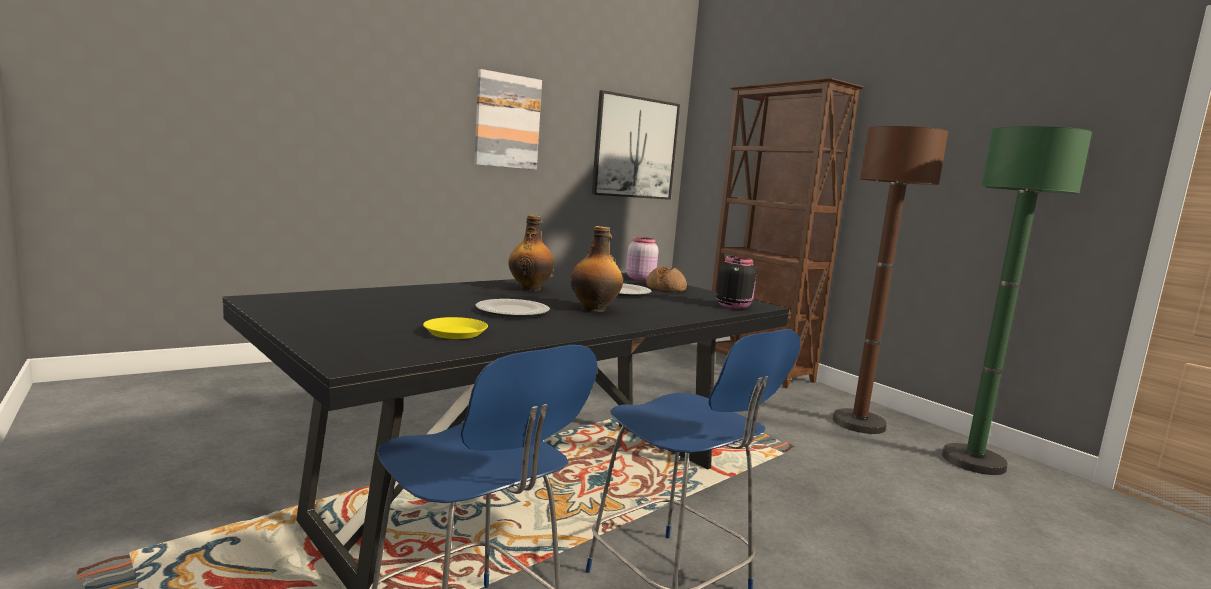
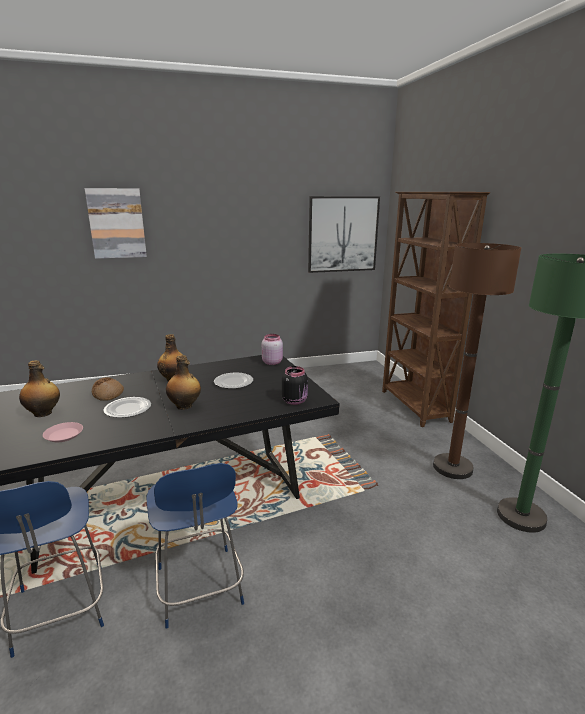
camera: 20 degrees right, 10 degrees up
yellow plate [423,317,488,339] -> pink plate [43,422,83,442]
picture [474,69,542,170] -> picture moved to [85,188,147,259]
bread [646,266,687,292] -> bread moved to [92,377,124,401]
none -> bottle [19,360,60,417]

